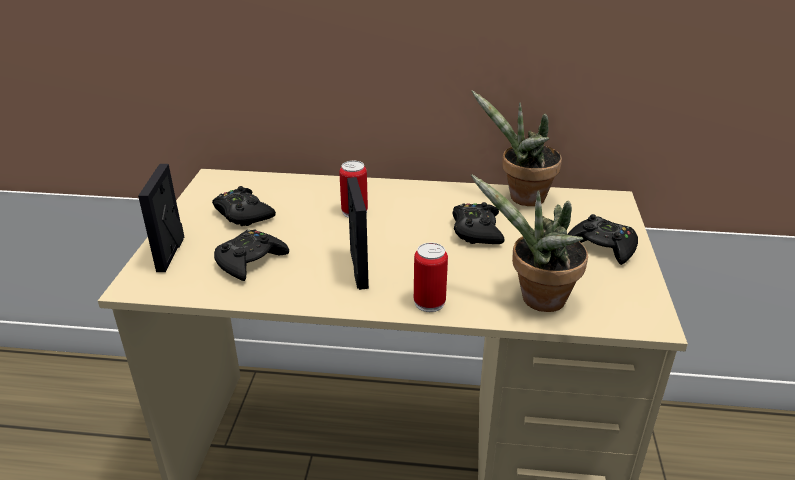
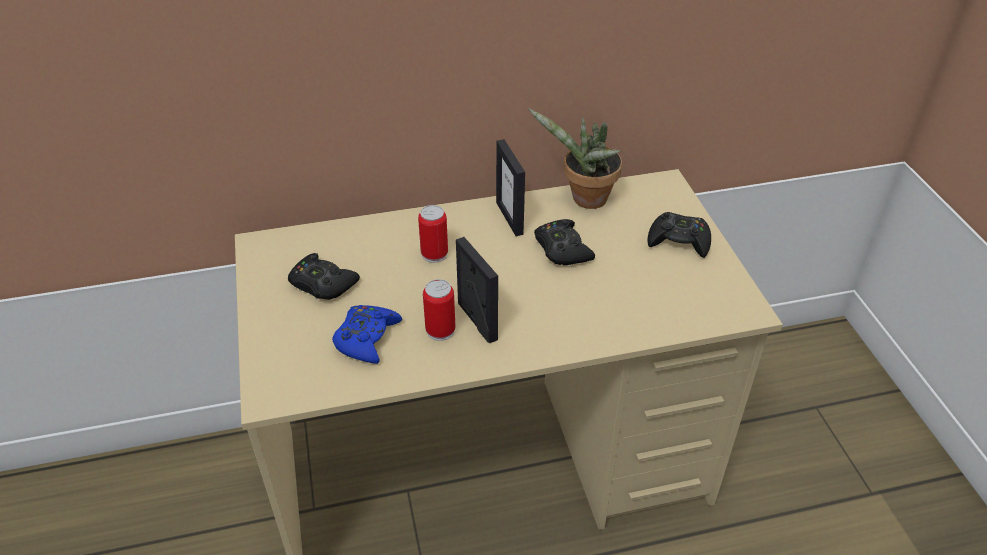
camera: 20 degrees left, 10 degrees up
picture frame [138,164,184,272] -> picture frame moved to [496,139,525,236]
black game controller [214,229,289,281] -> blue game controller [332,305,402,364]
can [414,243,448,312] -> can moved to [423,279,455,341]
potted plant [471,174,588,312] -> none

